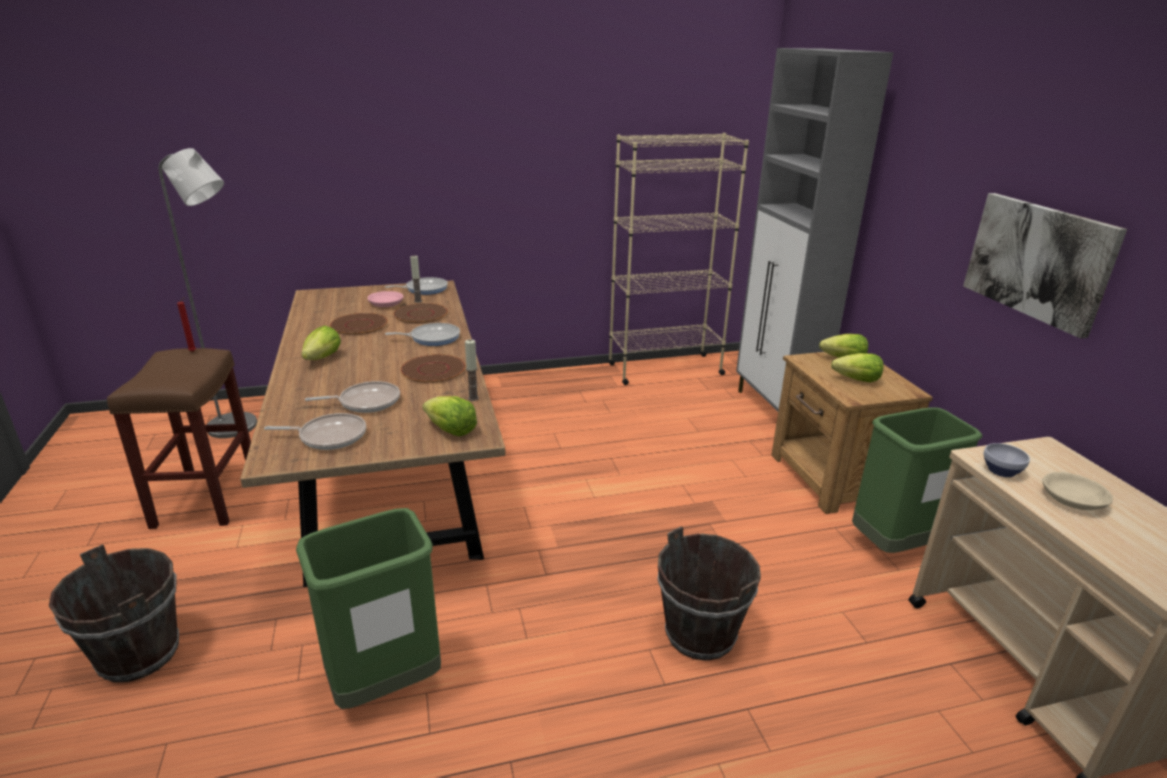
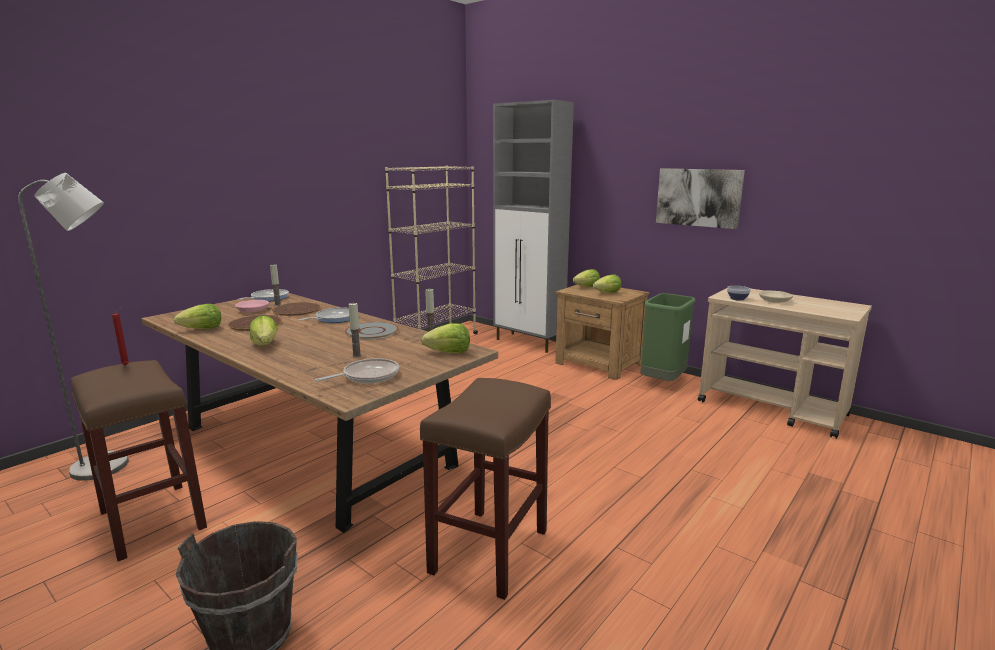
camera: 35 degrees left, 10 degrees down
green trash can [296,508,441,709] -> brown stool [420,378,551,600]
frying pan [305,381,400,413] -> candle [348,302,362,358]
brown plate [401,354,466,383] -> grey plate [345,322,399,339]
brown bucket [658,526,761,661] -> none
none -> lettuce [174,304,221,329]

